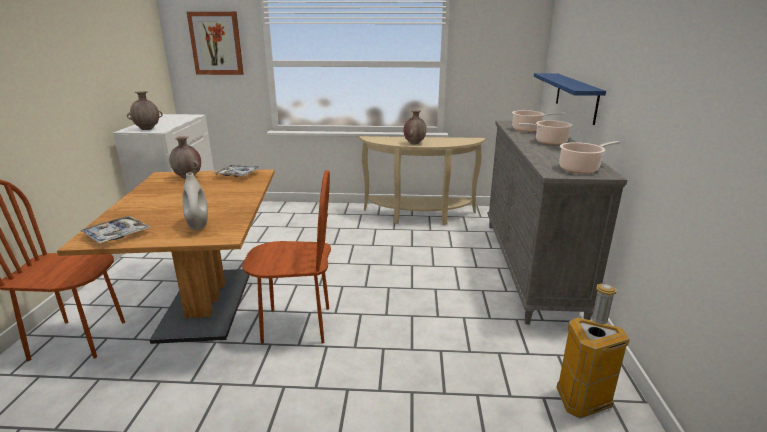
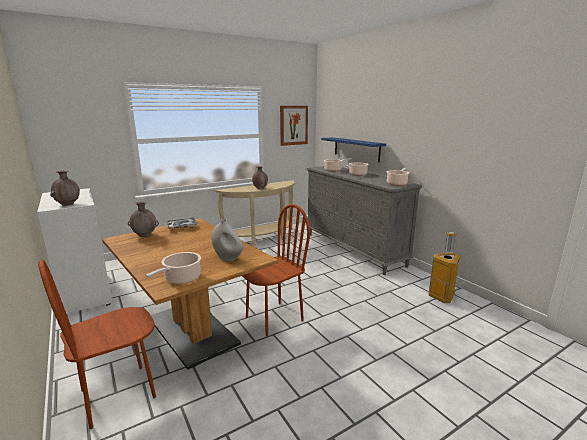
camera: 35 degrees left, 5 degrees down
tray [80,215,150,244] -> cooking pot [146,252,201,284]
picture [187,12,244,75] -> picture moved to [280,106,308,146]

